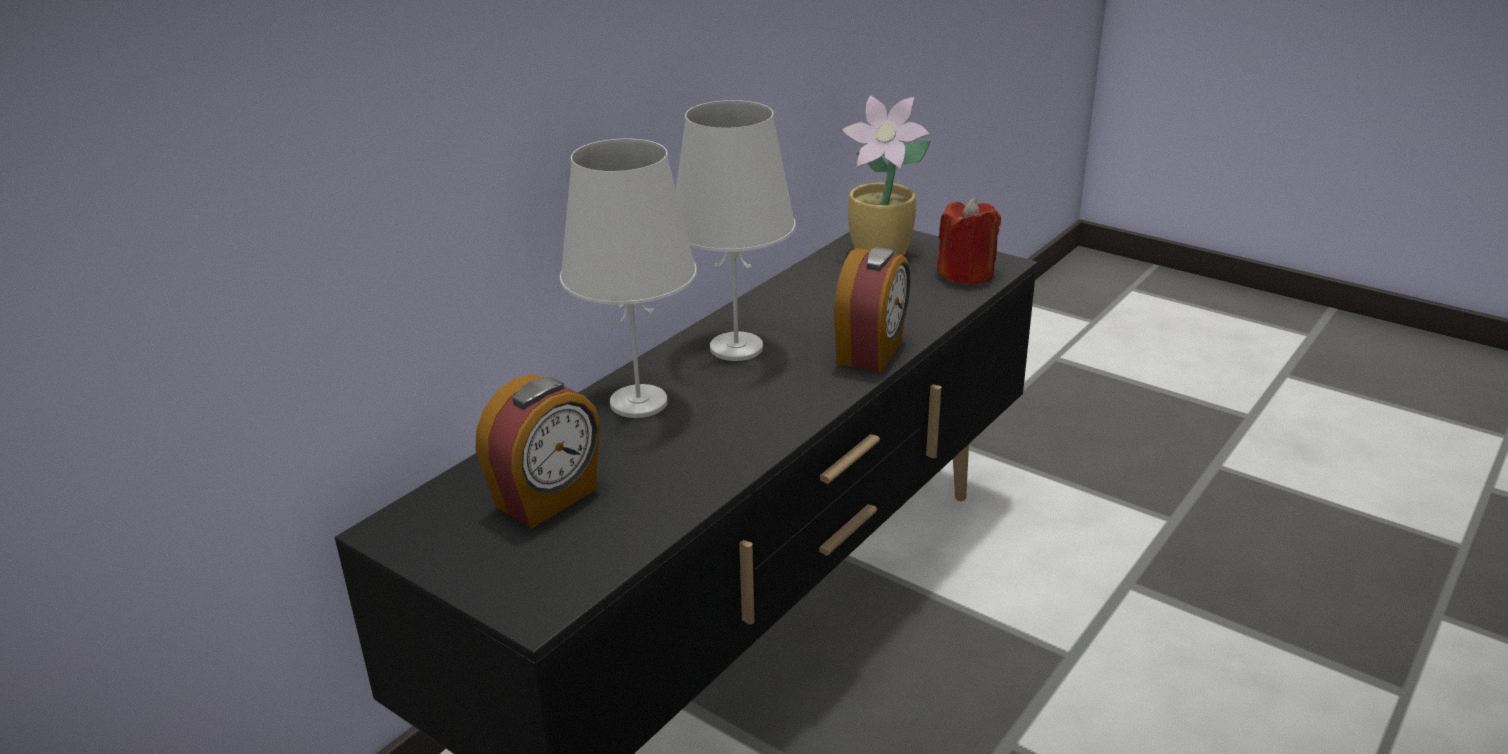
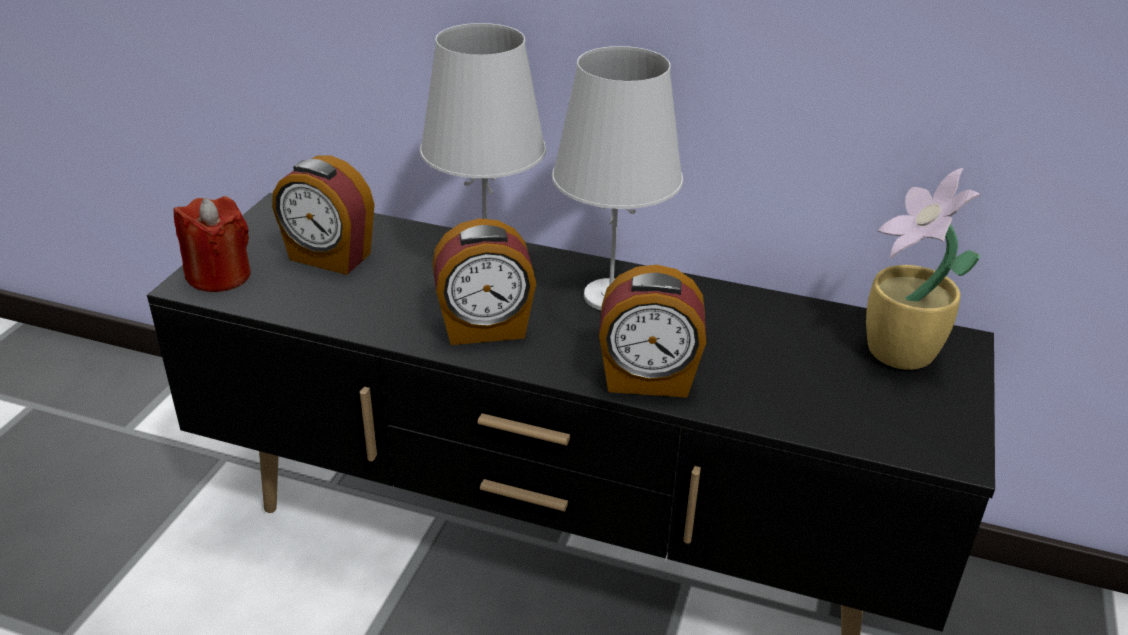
camera: 70 degrees right, 5 degrees up
red candle [937,198,1001,285] -> red candle moved to [174,196,251,292]
none -> alarm clock [432,218,536,345]

